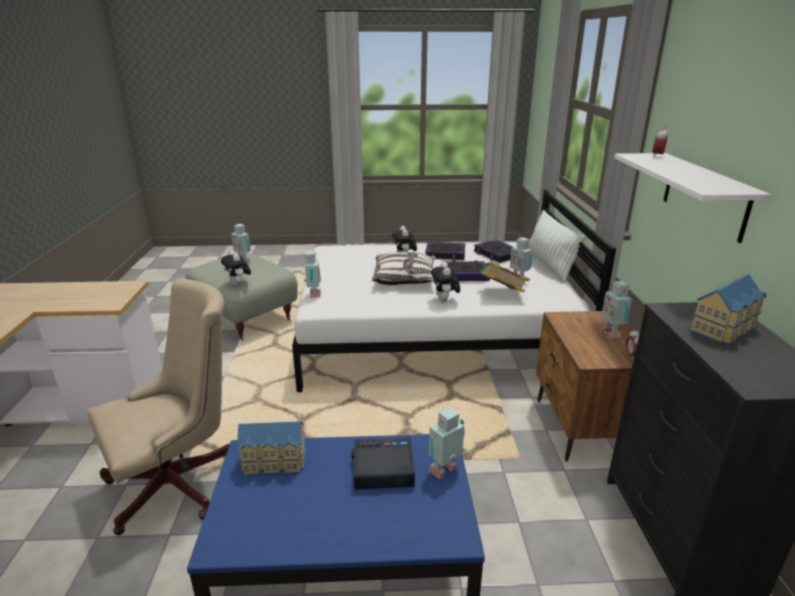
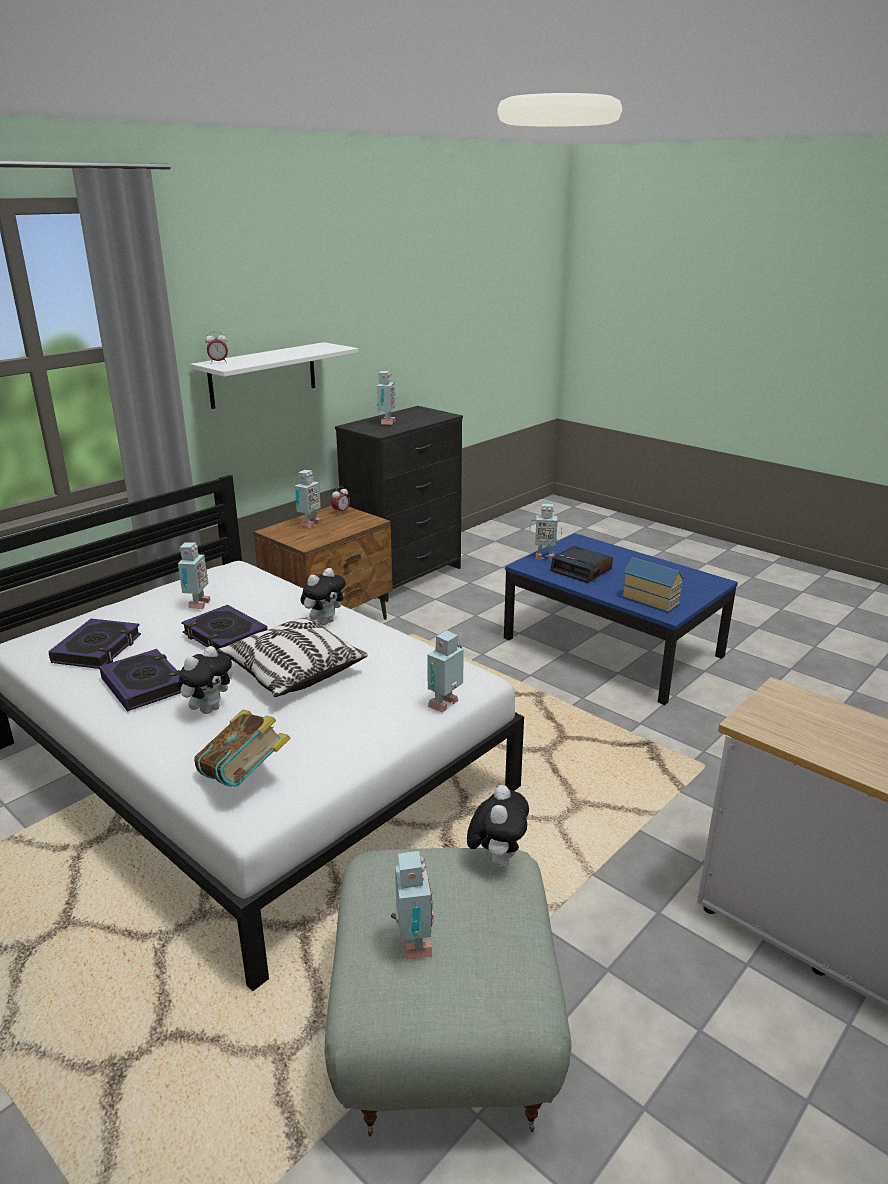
camera: 135 degrees left, 0 degrees up
beige office chair [87,278,230,535] -> none
book [479,262,530,292] -> book moved to [194,710,290,787]
pillow [528,210,587,283] -> none
toy house [689,274,767,345] -> toy robot [377,371,396,425]

